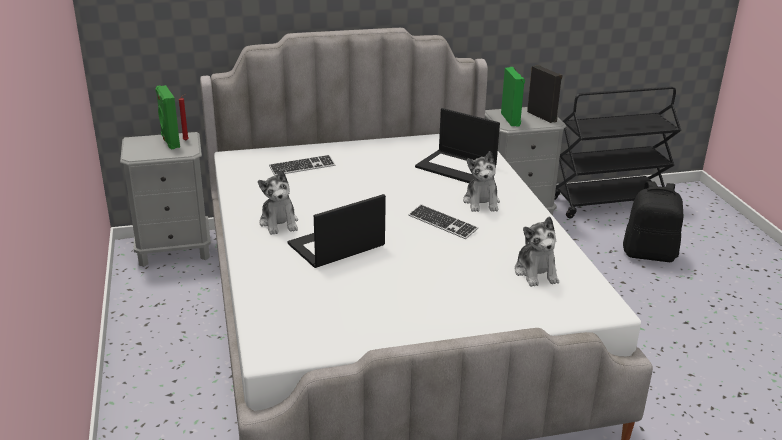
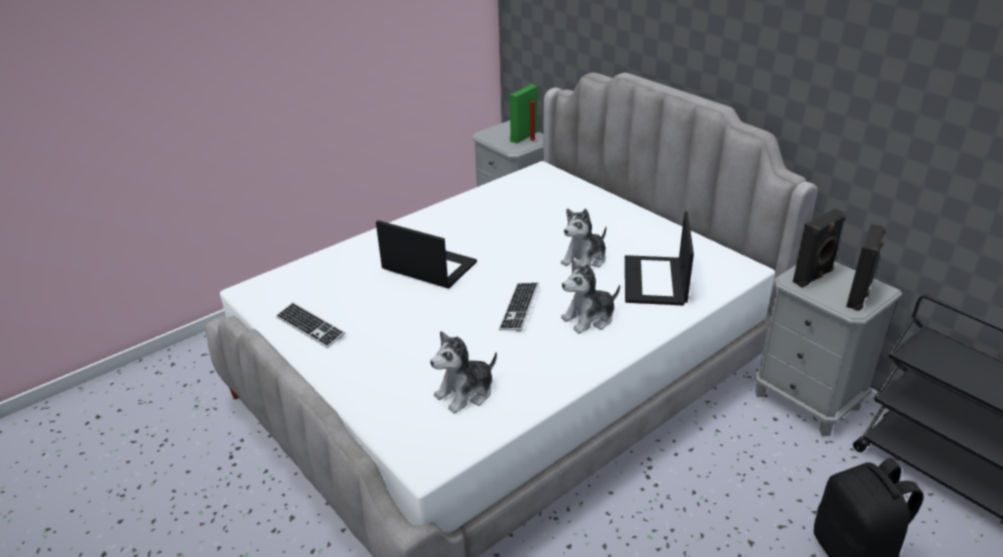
camera: 65 degrees right, 5 degrees up
plush toy [258,169,298,235] -> plush toy moved to [561,209,606,268]
keyboard [269,155,335,176] -> keyboard moved to [276,302,345,348]
green speaker [501,67,525,127] -> black speaker [793,209,846,288]

